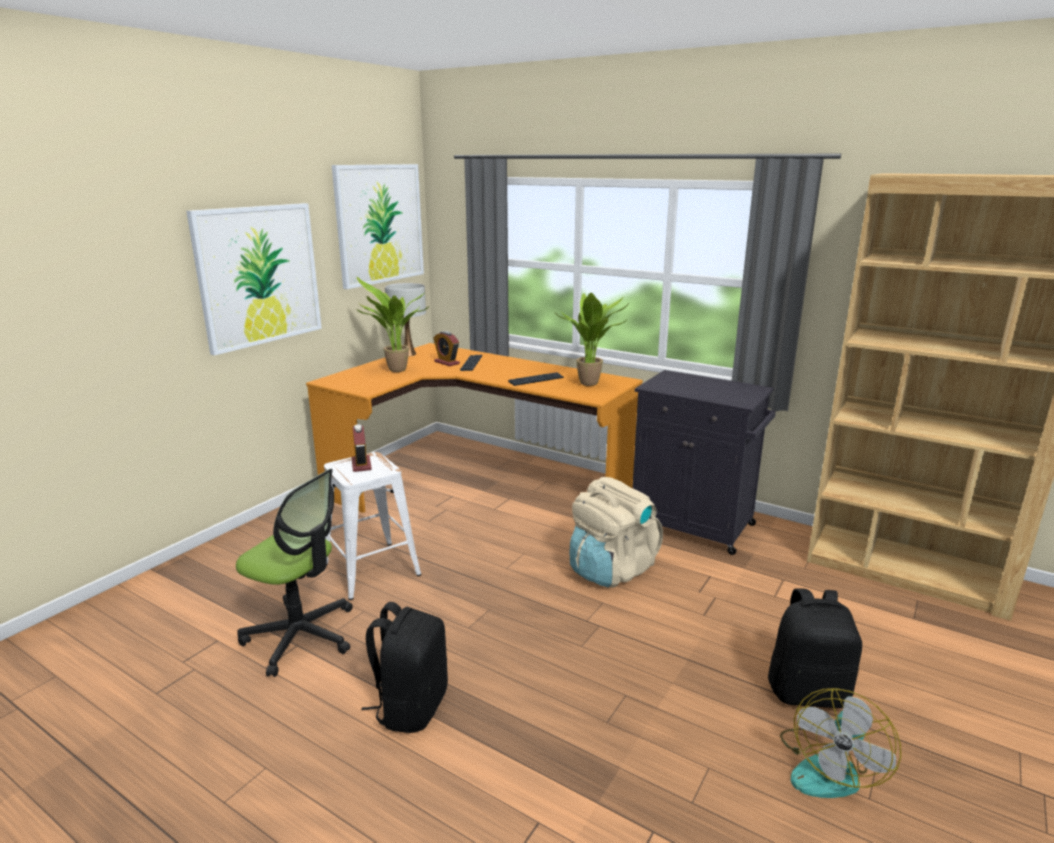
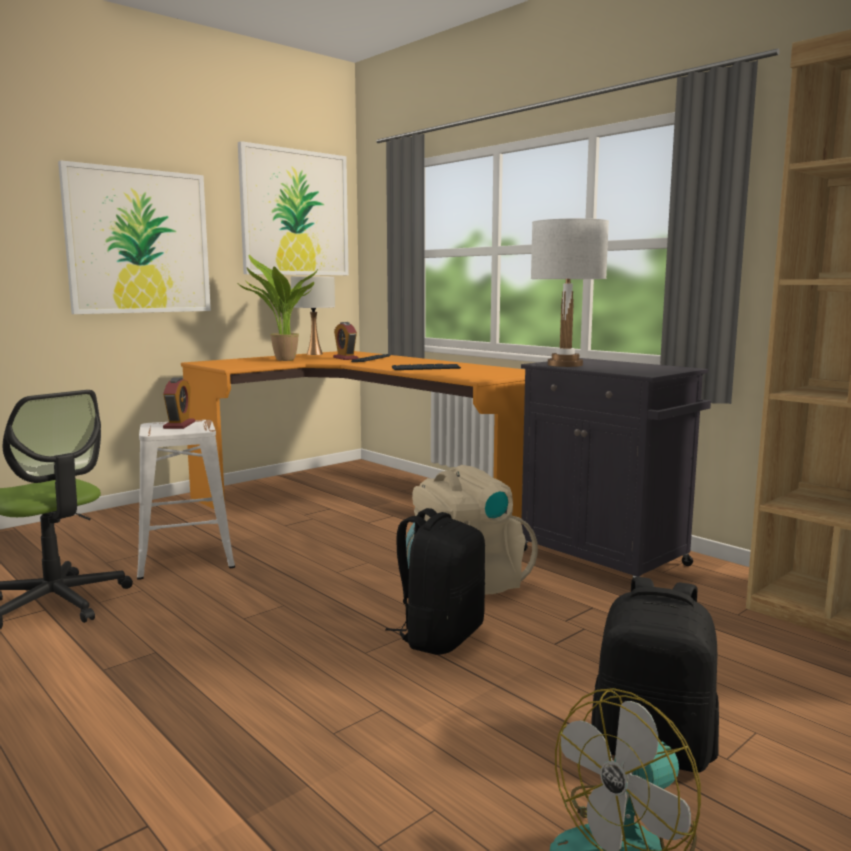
camera: 15 degrees right, 10 degrees down
black backpack [362,602,448,733] -> black backpack moved to [385,508,485,655]
potted plant [555,293,629,386] -> none
none -> white table lamp [531,218,609,367]

